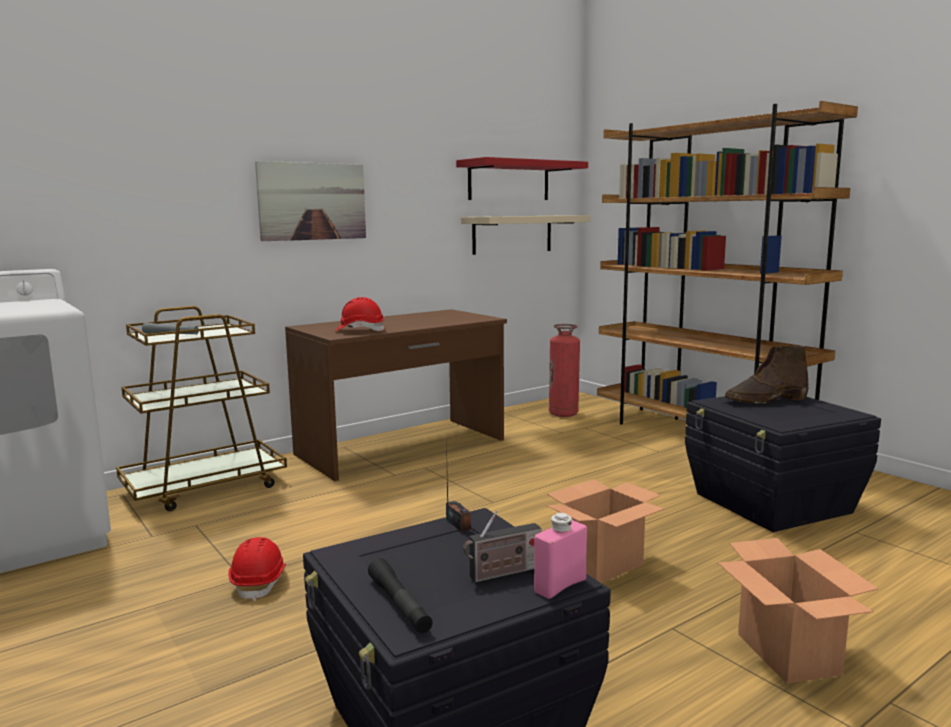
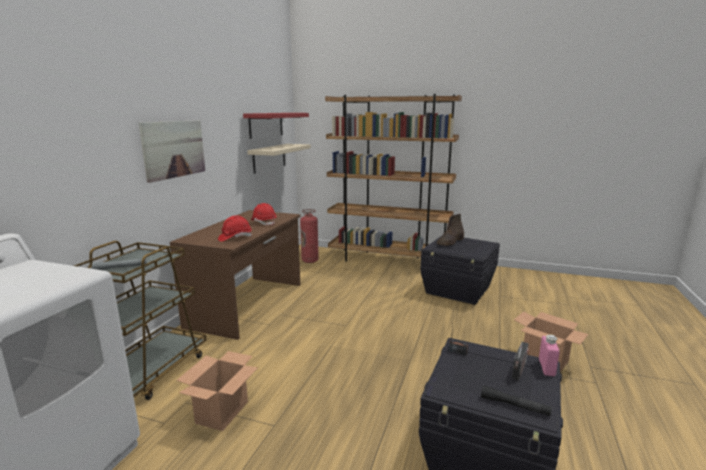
camera: 35 degrees left, 5 degrees up
red hard hat [228,537,286,601] -> red hard hat moved to [251,203,276,226]
cardboard box [546,479,664,583] -> cardboard box moved to [177,351,258,431]

